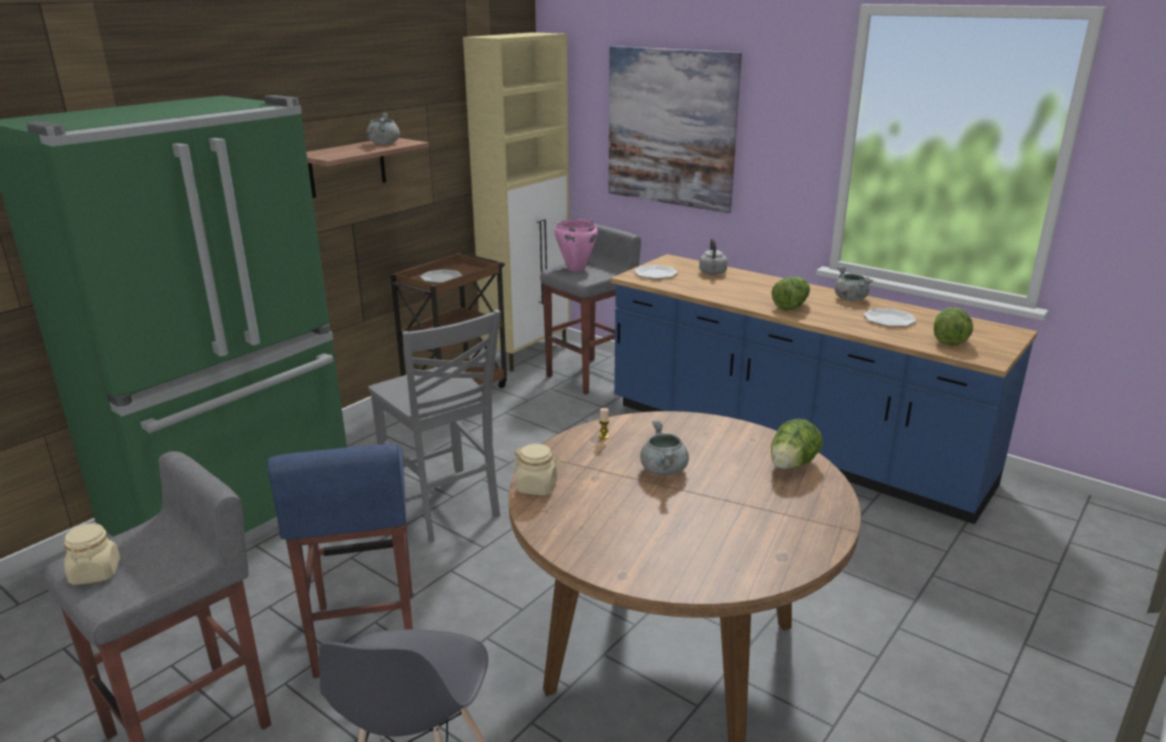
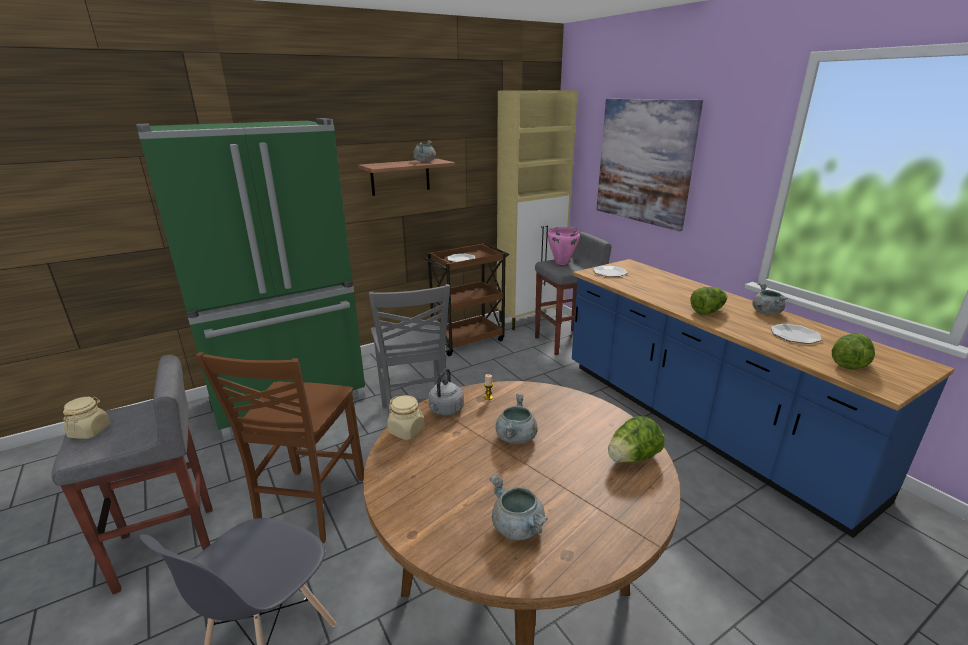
camera: 20 degrees right, 0 degrees up
blue stool [268,444,413,678] -> brown chair [196,352,364,543]
grey kettle [699,238,728,275] -> grey kettle moved to [428,368,464,416]
none -> grey cooking pot [490,475,547,540]

